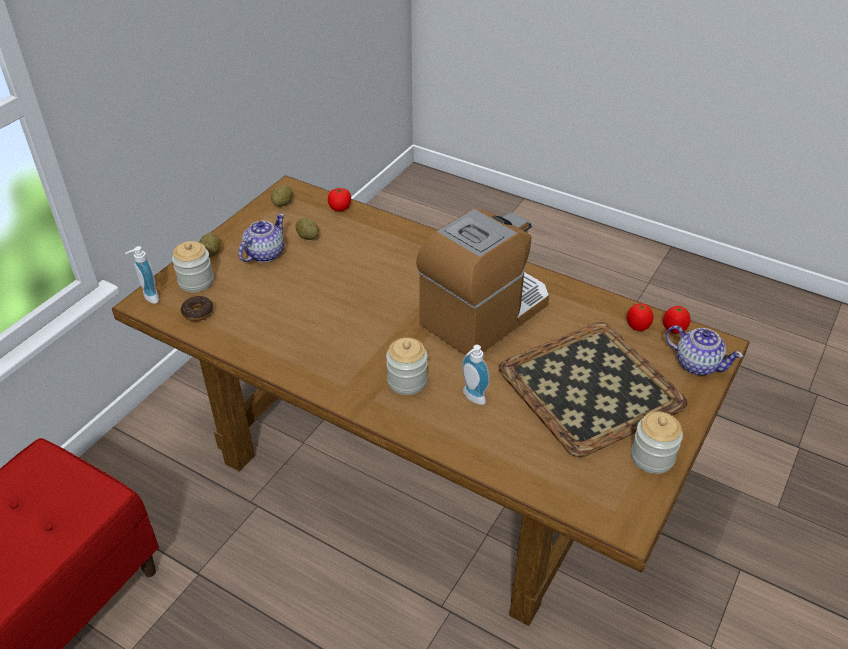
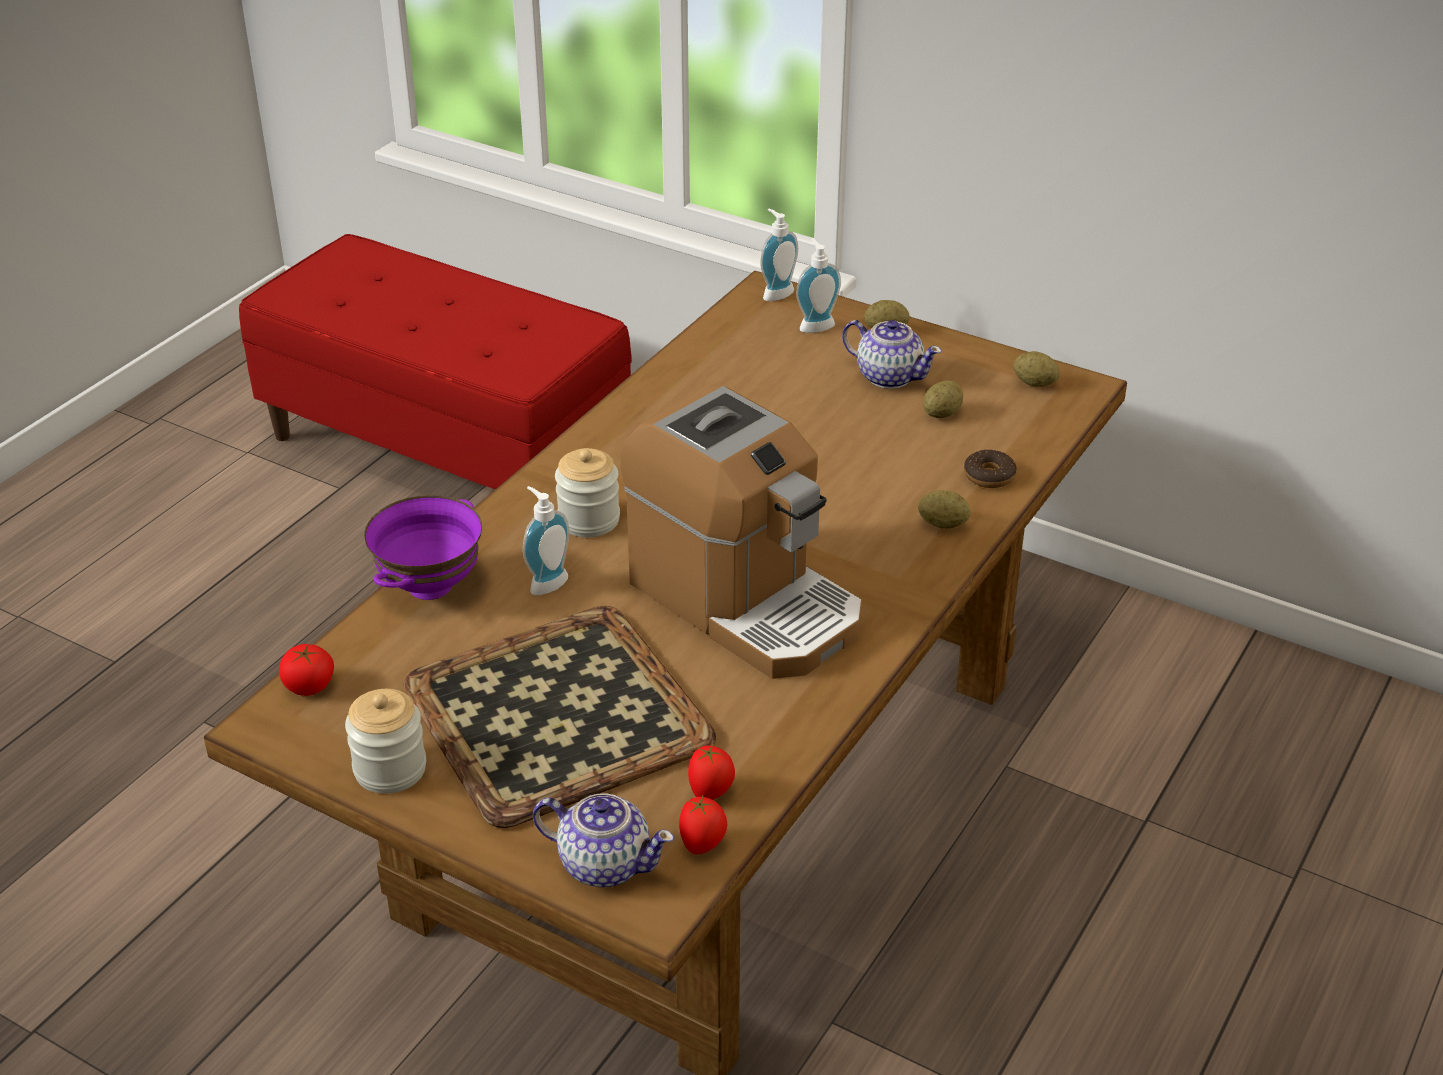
camera: 90 degrees right, 5 degrees down
jar [172,241,214,292] -> soap dispenser [796,238,841,333]
donut [181,296,214,321] -> donut moved to [964,450,1017,488]
tomato [328,188,351,211] -> tomato moved to [279,644,334,696]
teapot [665,325,743,375] -> teapot turned 105 degrees counterclockwise [533,793,674,887]
none -> purple bowl [364,495,482,600]
none -> potato [918,490,971,529]

